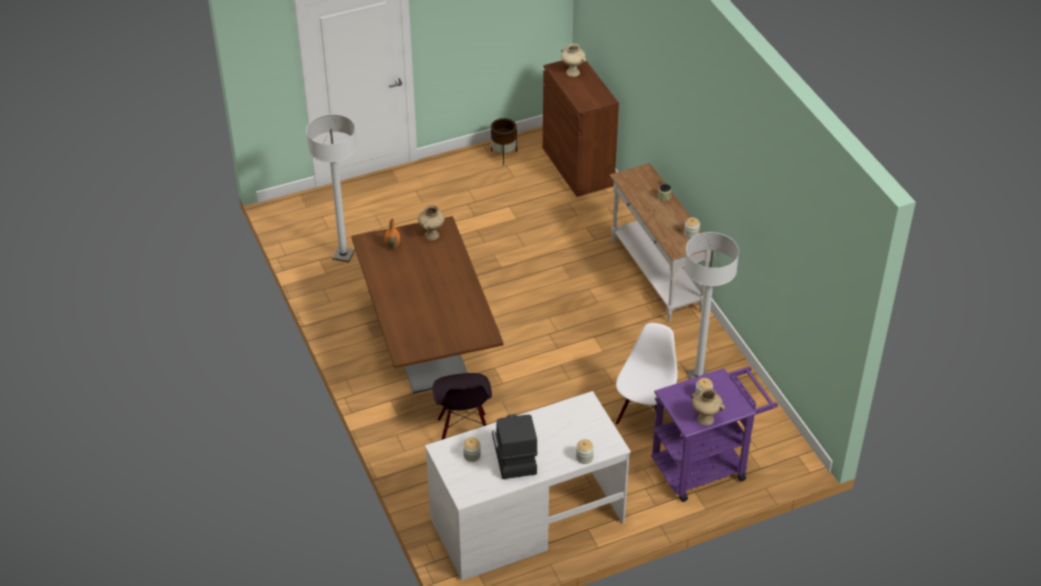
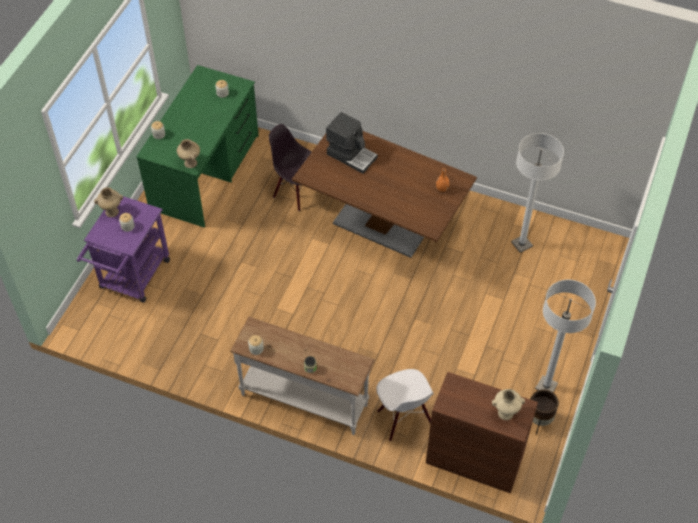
camera: 135 degrees right, 10 degrees up
beige vase [418,205,445,240] -> beige vase moved to [177,139,200,168]
white desk [425,391,631,580] -> green desk [136,65,259,228]
coffee machine [492,414,538,479] -> coffee machine moved to [326,112,378,174]
white chair [616,323,677,425] -> white chair moved to [376,369,434,441]
white floor lamp [684,232,739,379] -> white floor lamp moved to [535,280,596,392]

